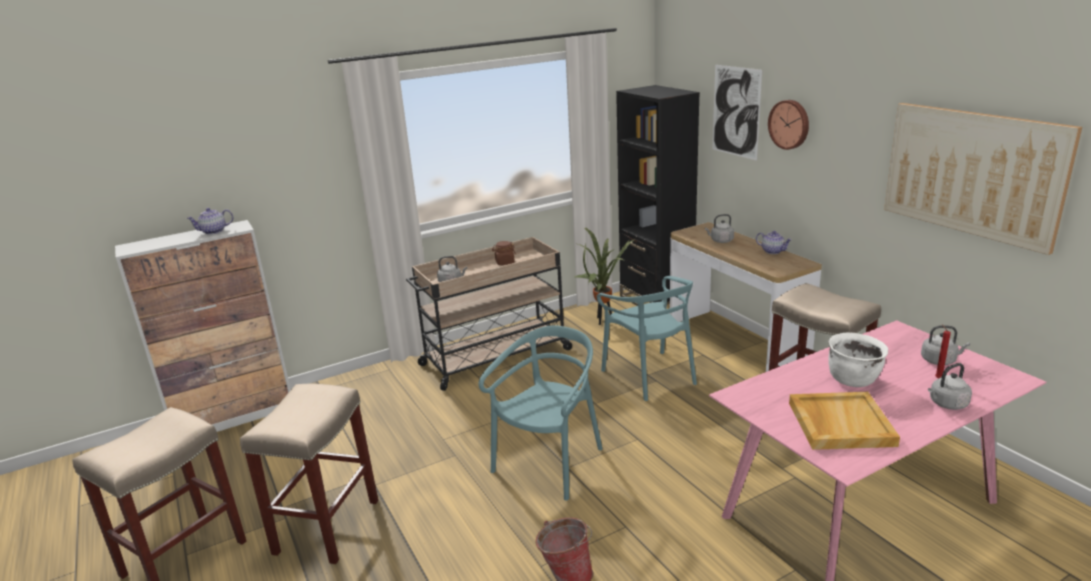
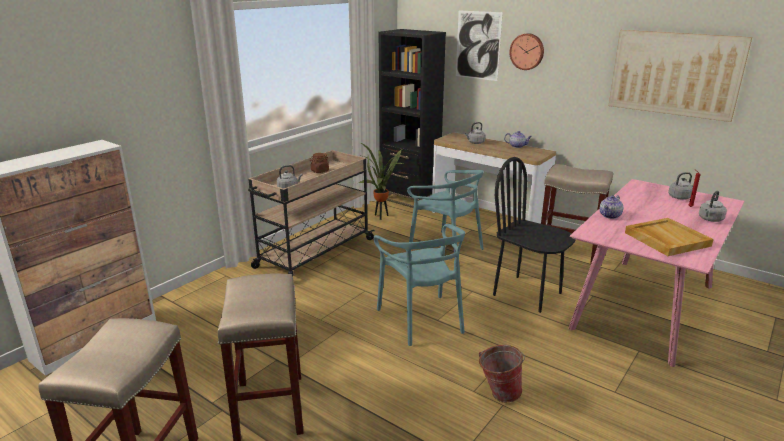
camera: 25 degrees left, 0 degrees up
teapot [187,208,233,234] -> teapot moved to [600,195,623,219]
turquoise chair [479,325,602,501] -> turquoise chair turned 150 degrees clockwise [373,224,465,346]
white cooking pot [828,332,888,387] -> none
none -> black chair [493,157,575,313]

